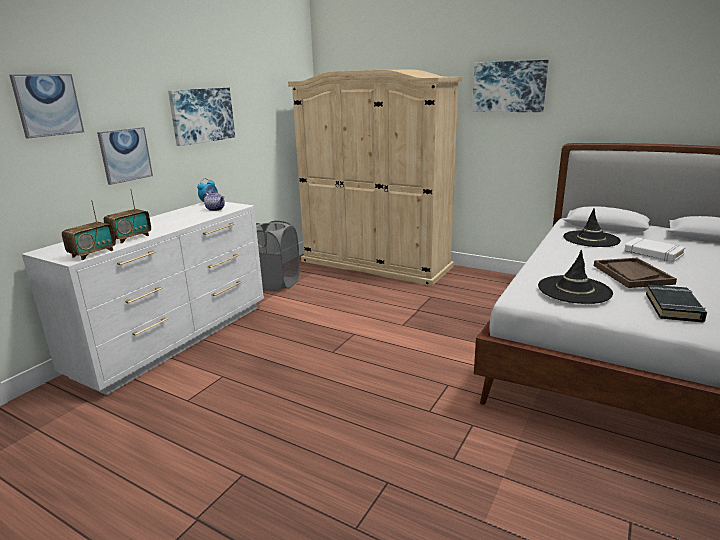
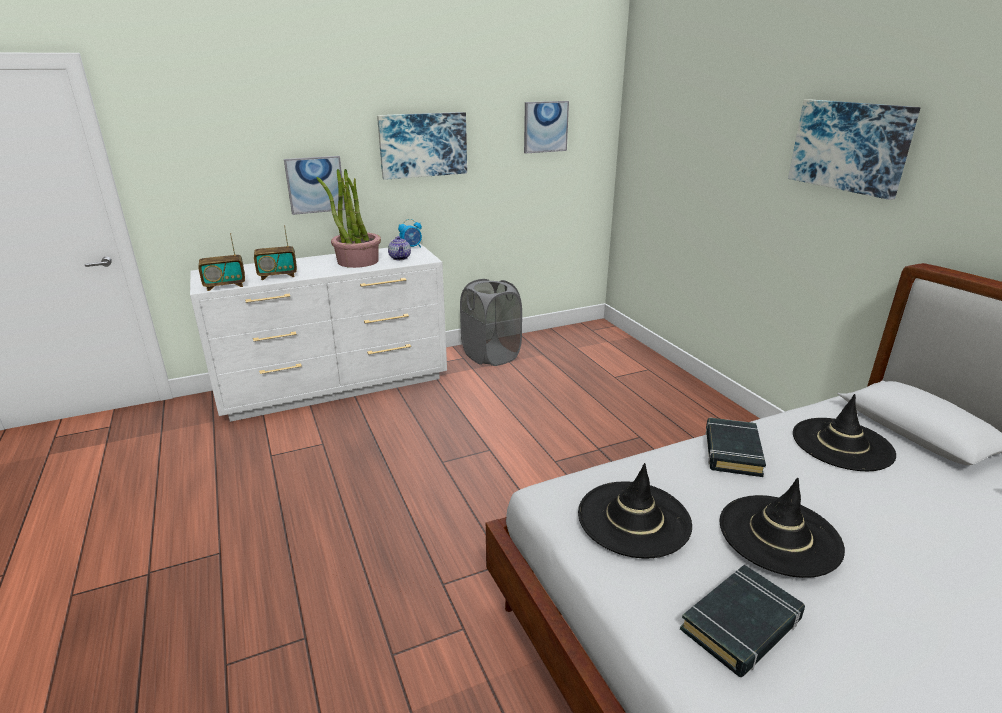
camera: 35 degrees right, 5 degrees up
picture [9,74,84,138] -> picture moved to [524,101,569,154]
beige wardrobe [288,70,462,286] -> none
brown tray [594,258,677,288] -> black hat [720,478,845,578]
white book [624,238,686,262] -> none
none -> potted plant [316,169,381,268]
none -> black book [706,418,766,477]

